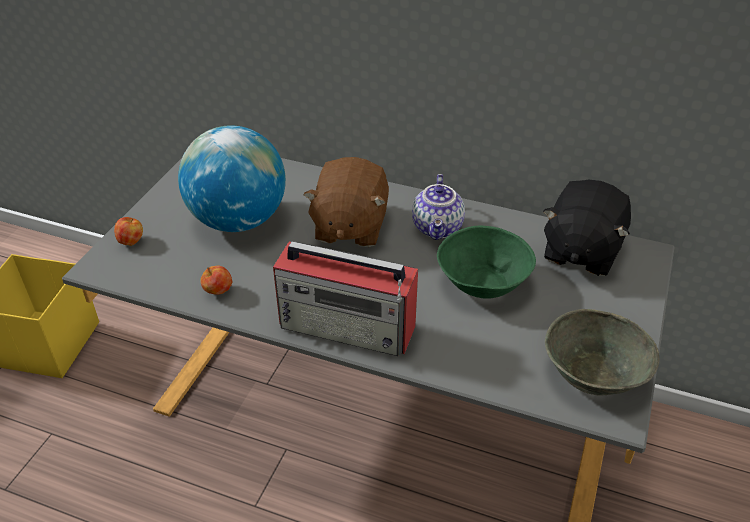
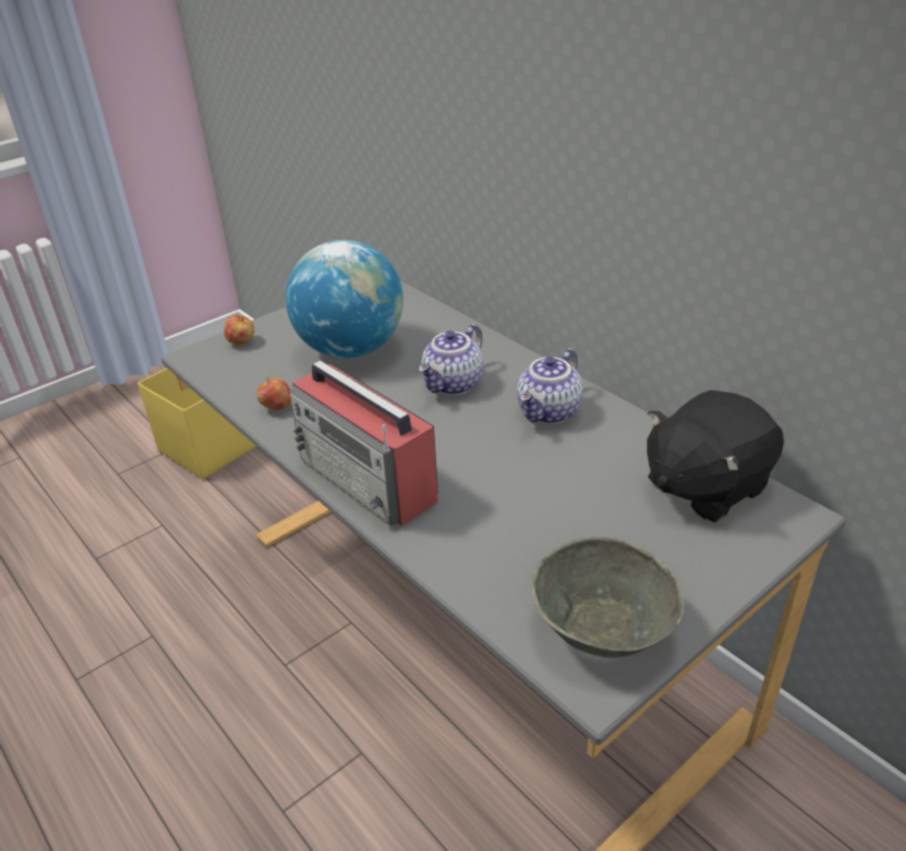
camera: 30 degrees right, 5 degrees down
brown plush toy [303,157,389,247] -> teapot [419,324,483,395]
green bowl [437,226,536,299] -> none

